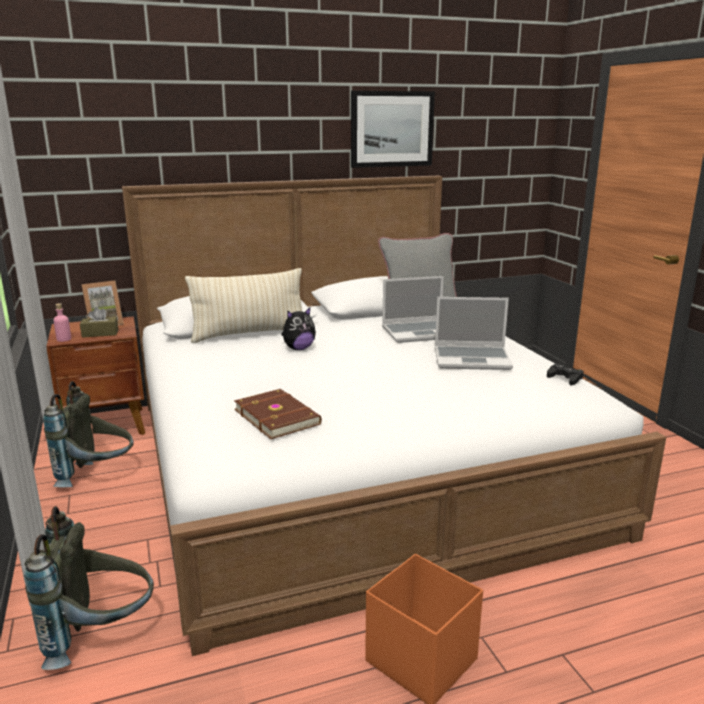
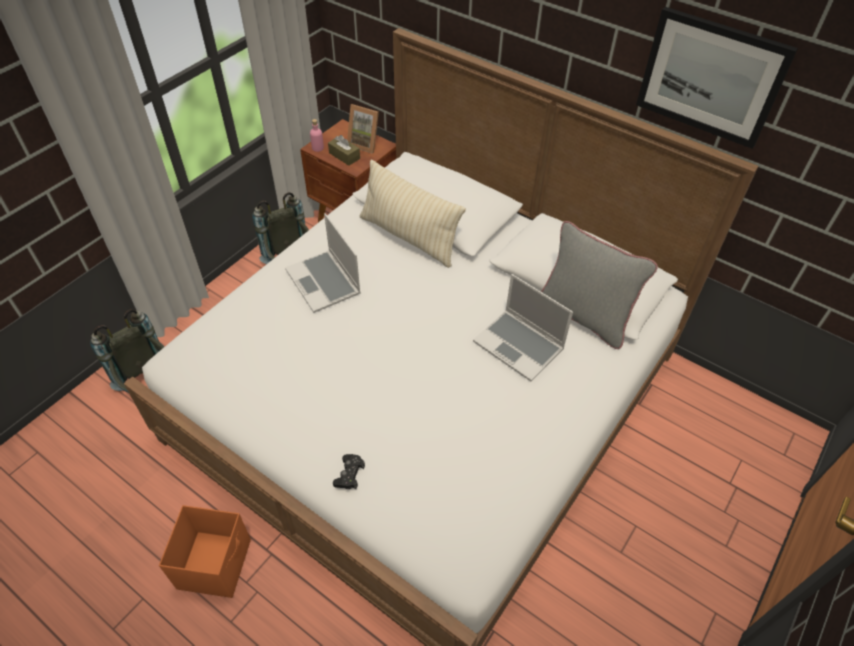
camera: 55 degrees right, 30 degrees up
brown book [234,389,322,439] -> none
plush toy [281,307,316,350] -> none
laptop [435,297,513,370] -> laptop moved to [285,213,361,313]
black game controller [547,364,584,385] -> black game controller moved to [333,454,365,489]

